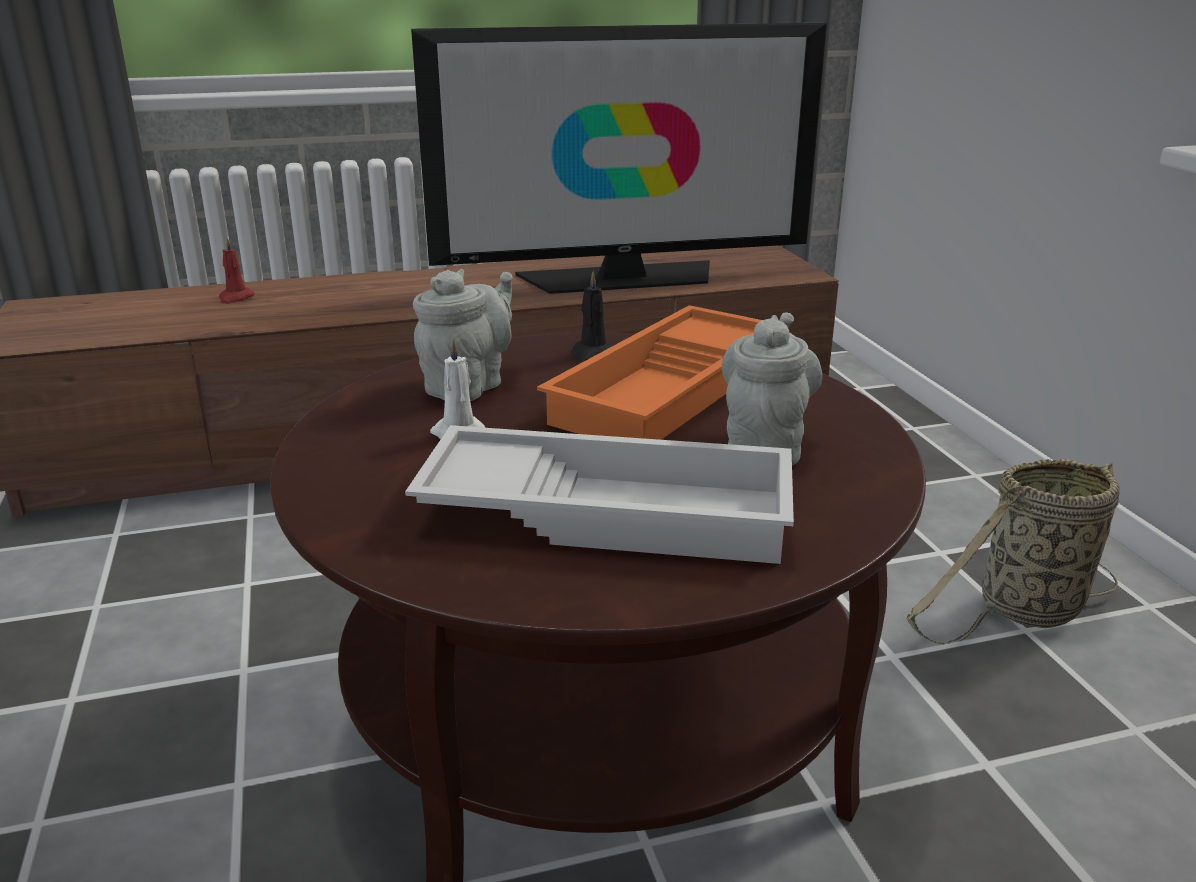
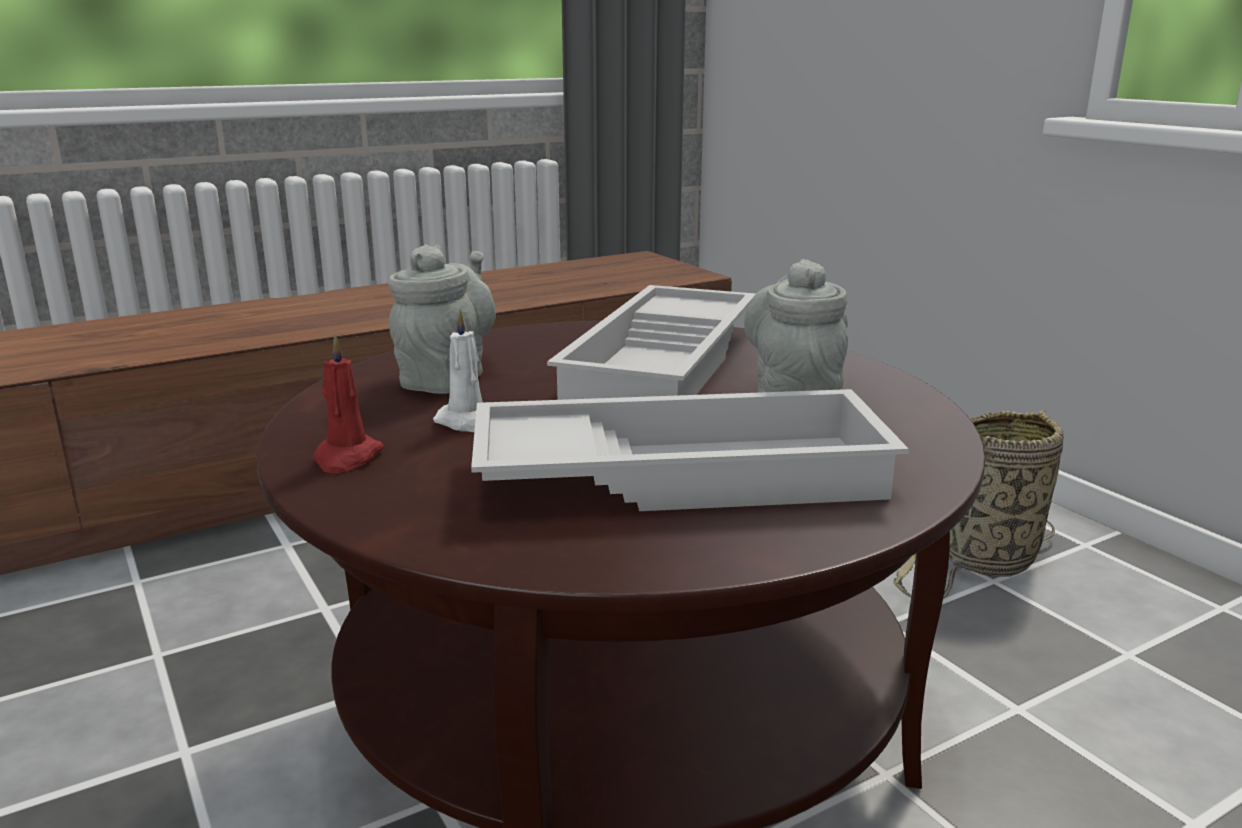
camera: 15 degrees left, 5 degrees down
red candle [219,238,255,304] -> red candle moved to [313,335,384,473]
television [411,23,827,294] -> none
orange tray [537,305,762,440] -> white tray [547,285,756,400]
black candle [571,271,614,362] -> none

